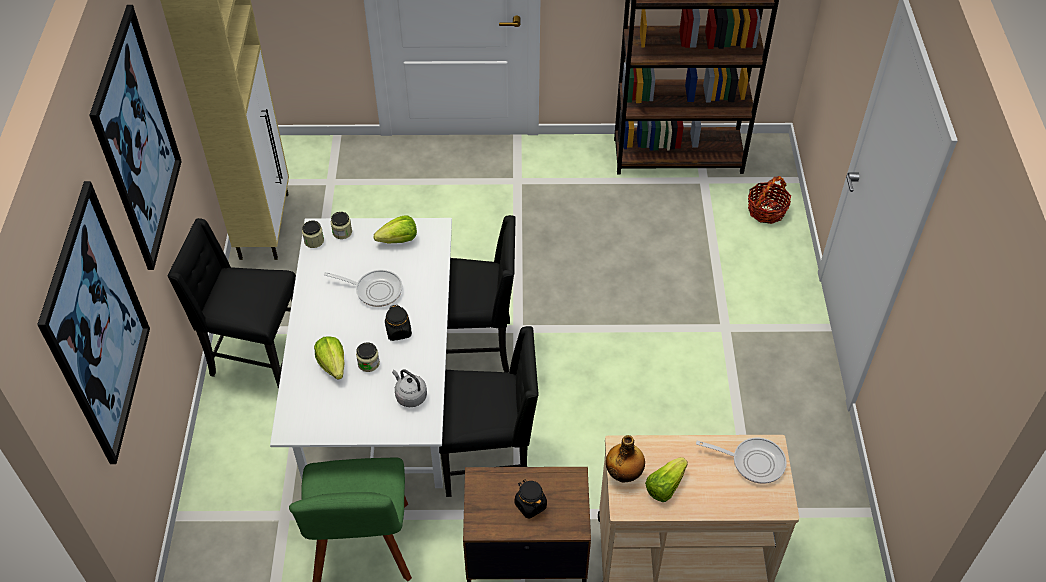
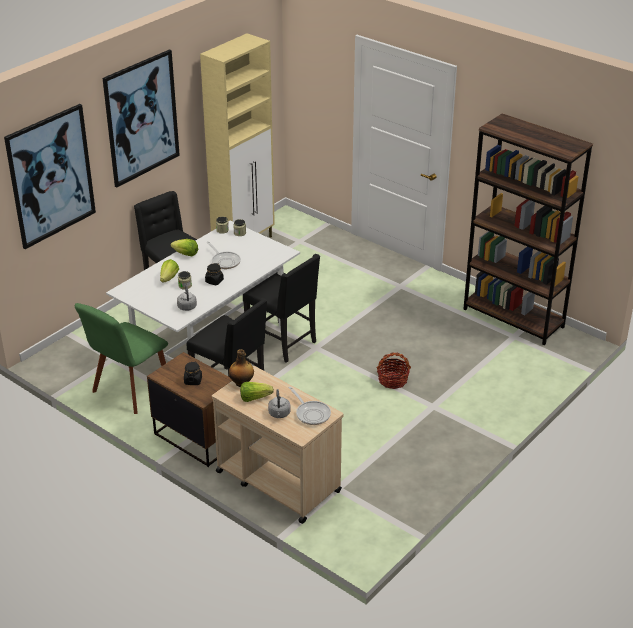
camera: 40 degrees right, 15 degrees down
lettuce [374,215,417,244] -> lettuce moved to [171,239,198,256]
basket [748,176,791,224] -> basket moved to [376,353,411,389]
none -> grey kettle [268,389,291,418]

